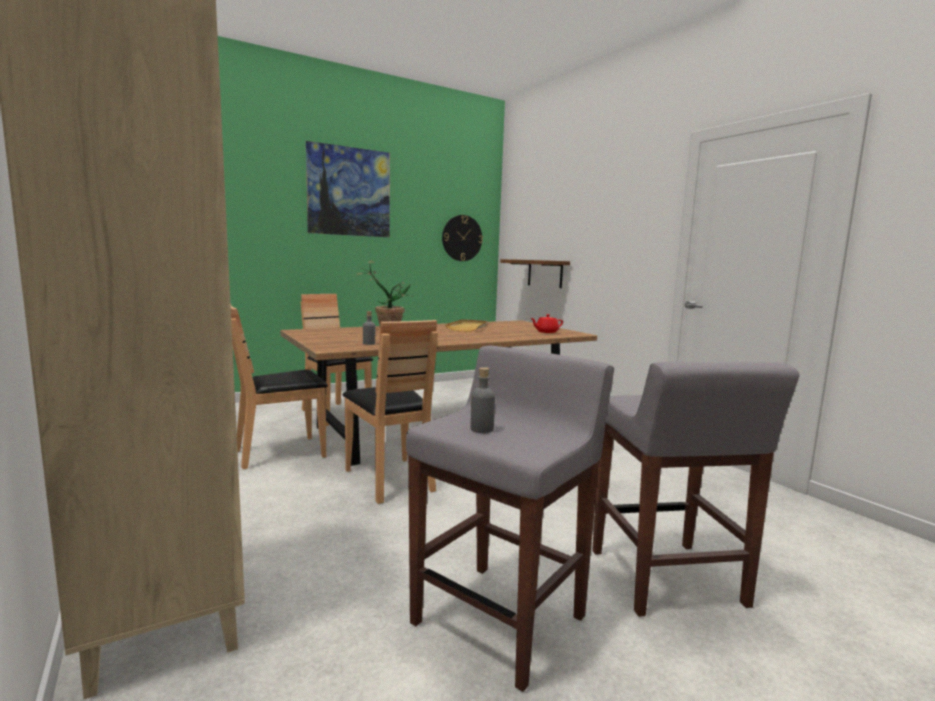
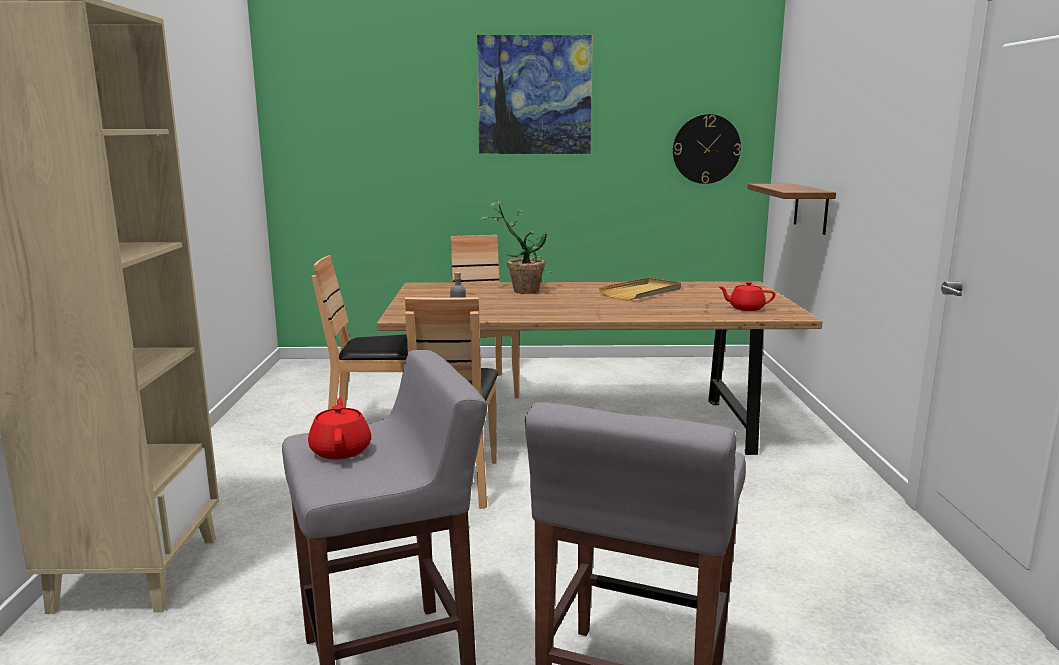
camera: 30 degrees right, 5 degrees up
grey bottle [471,367,495,433] -> red teapot [308,398,371,460]

